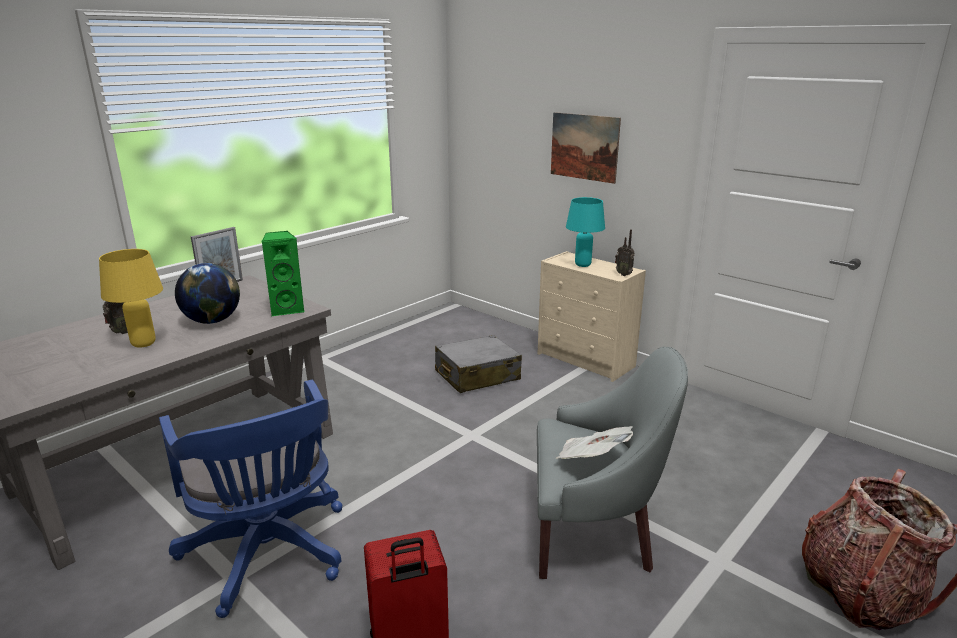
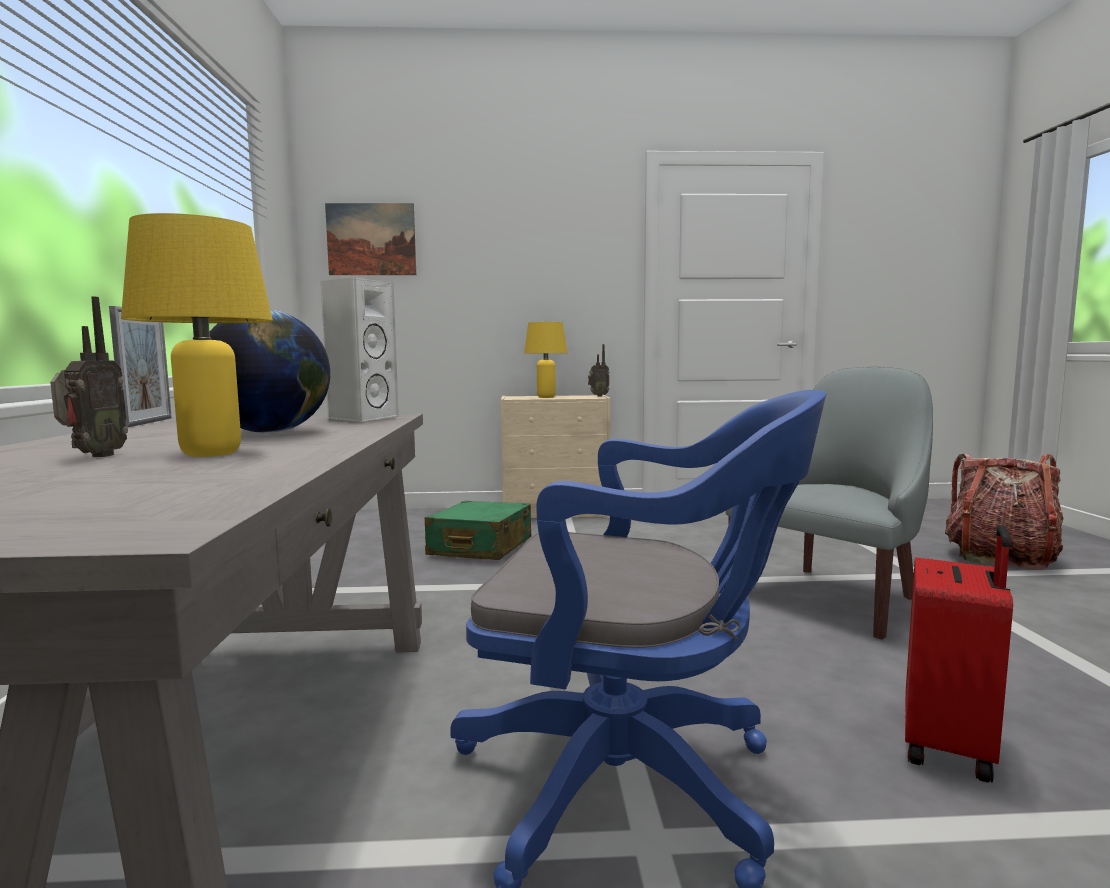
camera: 45 degrees left, 15 degrees down
green speaker [262,231,305,316] -> white speaker [320,277,399,422]
grey suitcase [435,335,522,393] -> green suitcase [425,501,531,560]
picture [551,112,621,184] -> picture moved to [325,203,416,275]
newspaper [556,426,633,459] -> none
turquoise table lamp [566,197,605,267] -> yellow table lamp [524,322,567,398]

